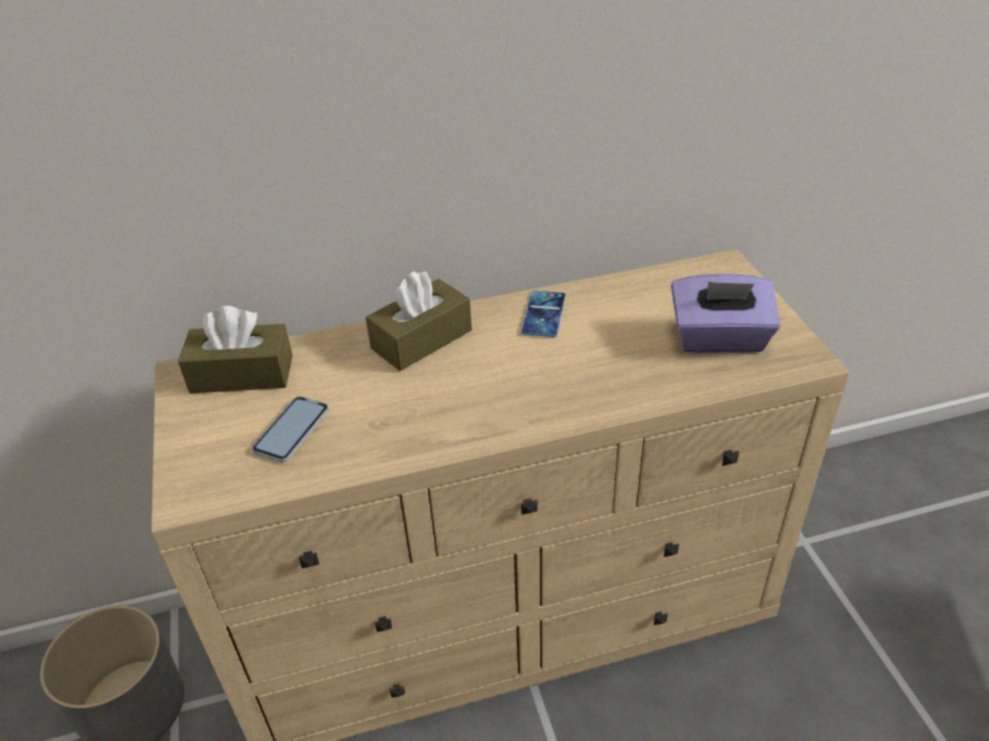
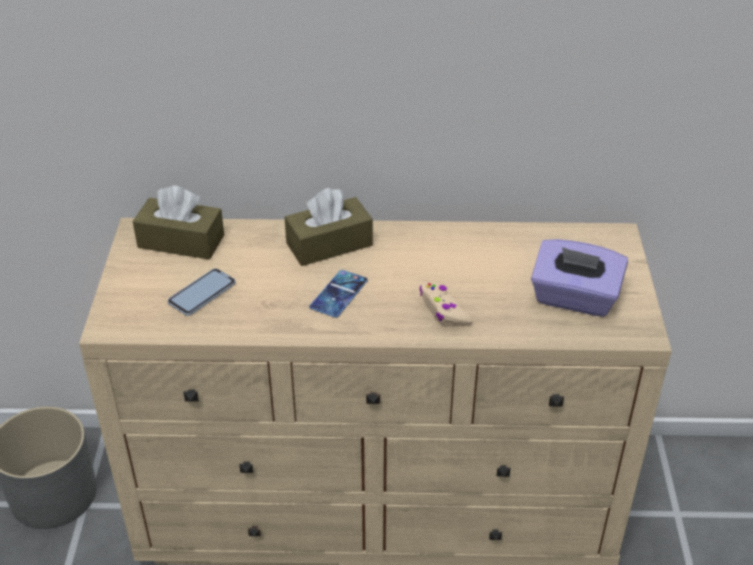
camera: 15 degrees right, 0 degrees up
phone [521,291,566,337] -> phone moved to [309,270,368,318]
none -> beige game controller [420,282,473,326]

